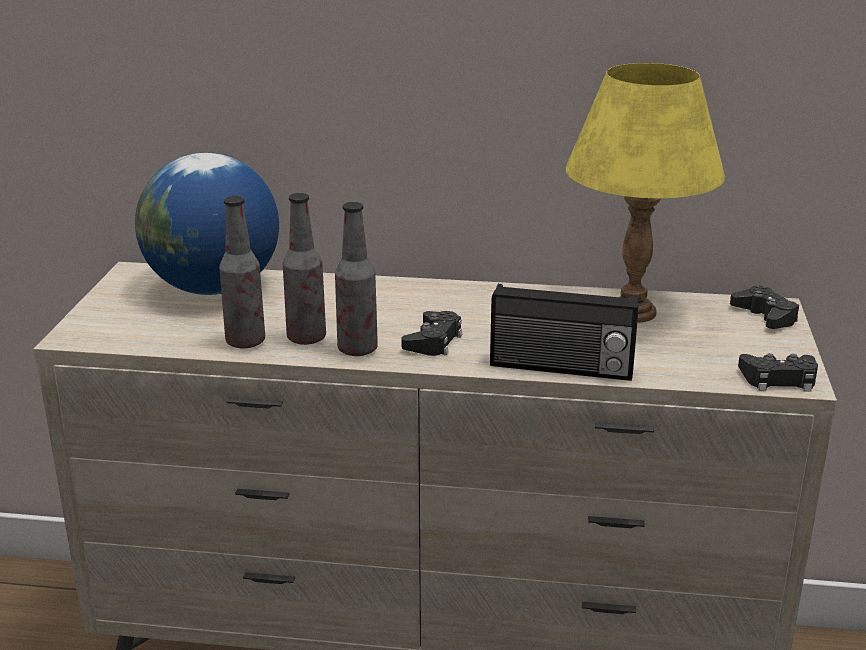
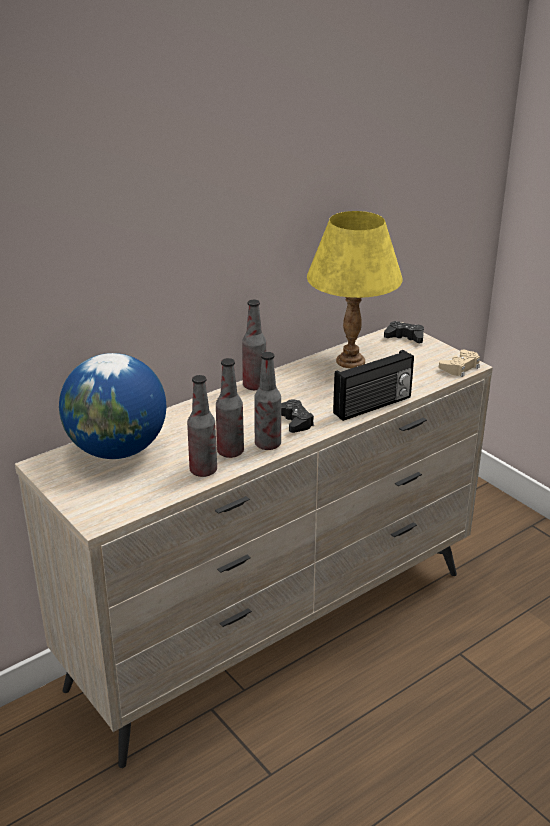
camera: 45 degrees left, 5 degrees up
black game controller [738,353,818,391] -> beige game controller [439,350,480,377]
none -> bottle [242,300,266,390]

